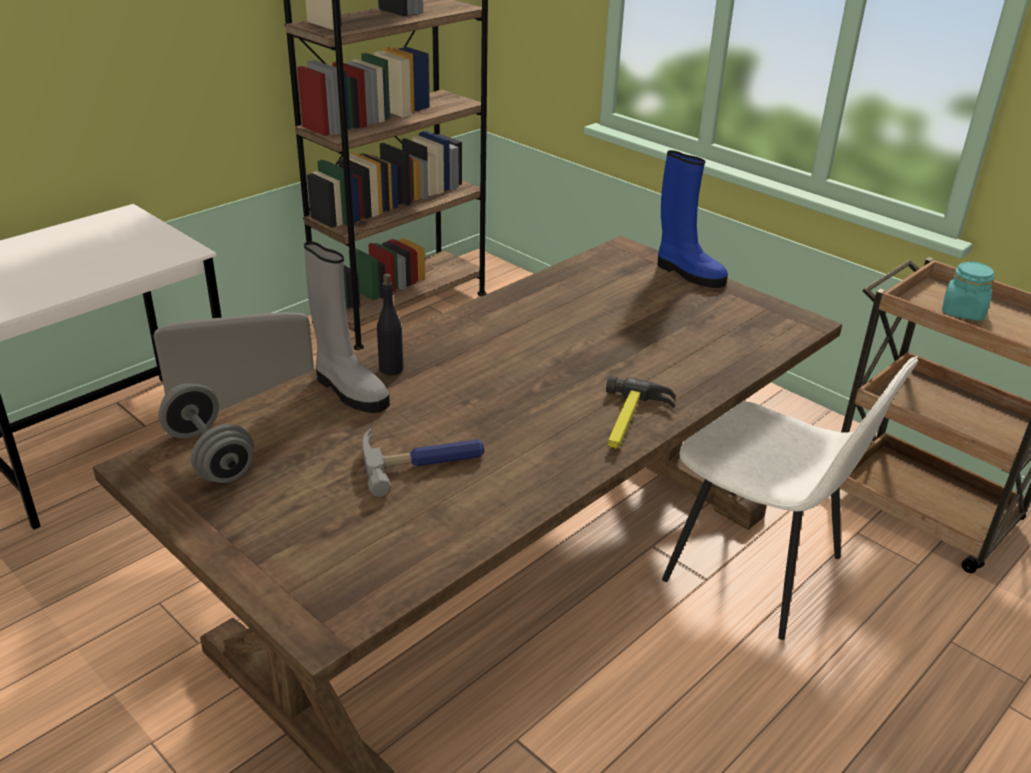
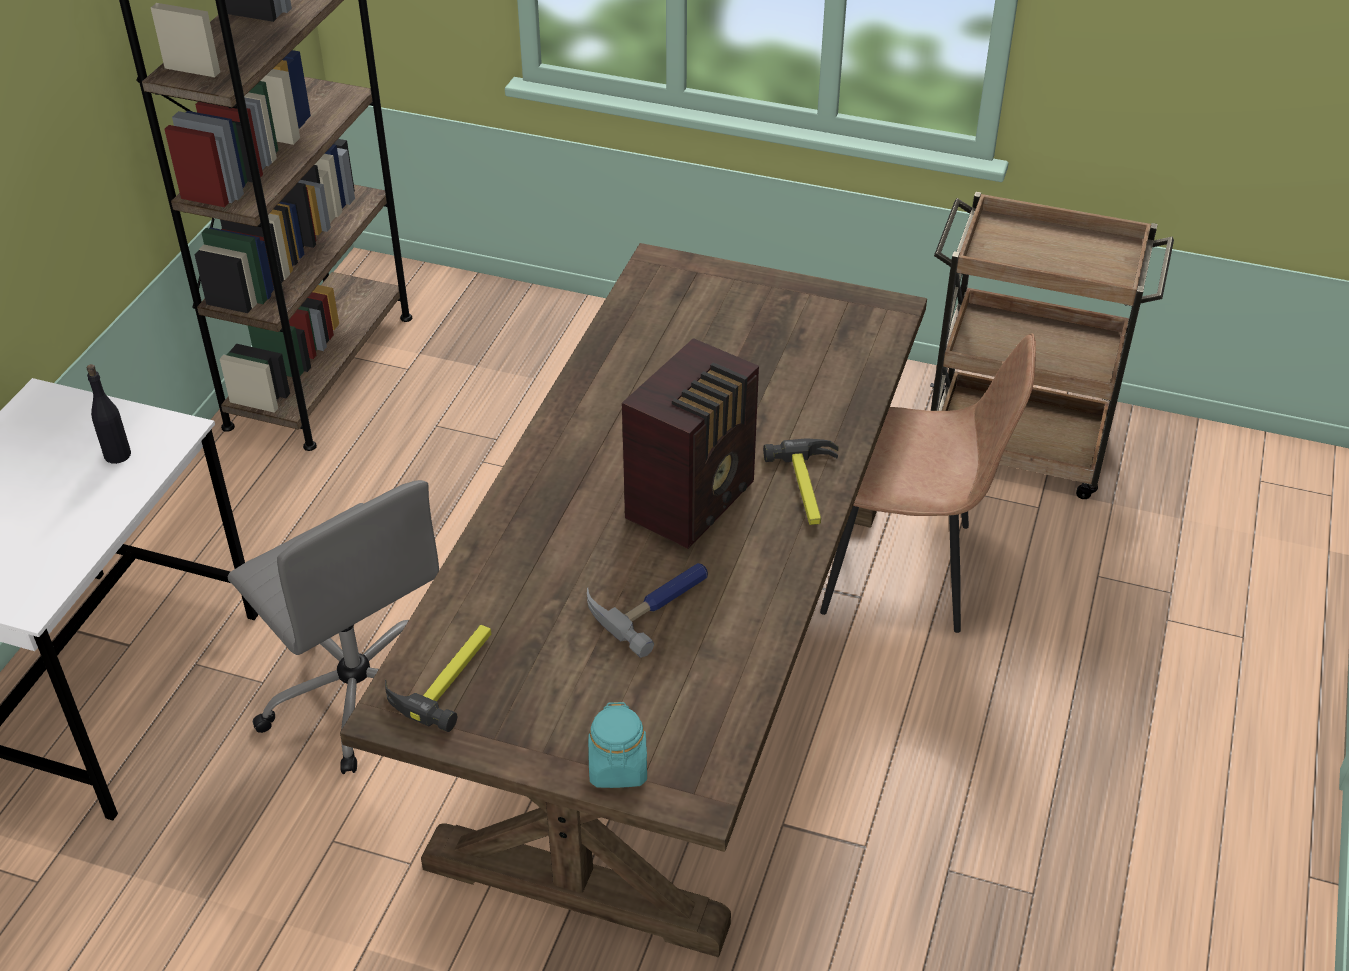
camera: 25 degrees left, 10 degrees up
grey dumbbell [159,384,254,483] -> hammer [385,625,491,732]
grey boot [304,241,390,413] -> none
black bottle [377,274,404,375] -> black bottle moved to [87,364,131,464]
blue boot [658,150,728,288] -> none
white chair [662,356,918,640] -> brown chair [820,333,1036,633]
turquoise jar [942,261,994,321] -> turquoise jar moved to [588,702,647,788]
none -> radio [622,338,759,549]

